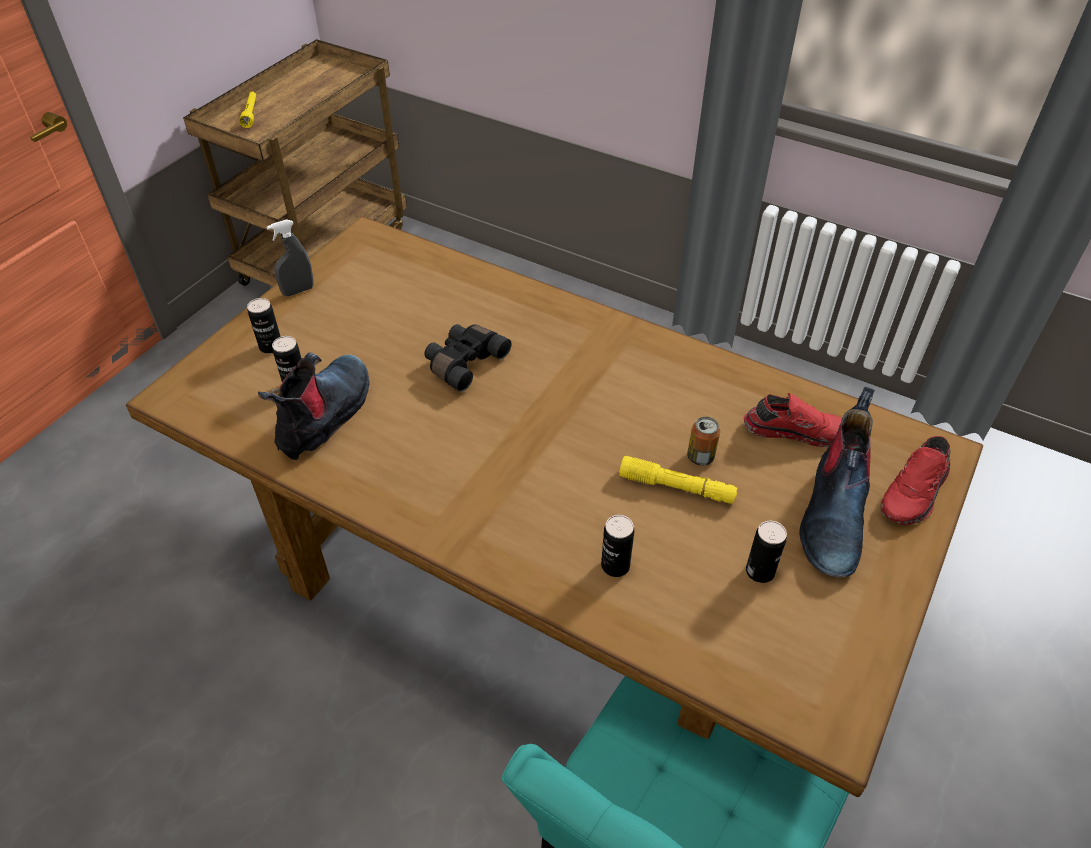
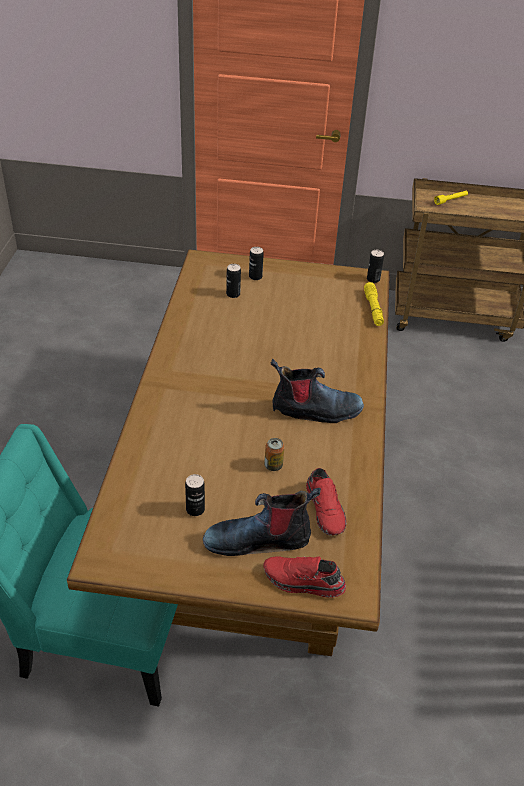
camera: 65 degrees right, 5 degrees down
boot [258,353,370,460] -> boot moved to [271,359,364,423]
grey spray bottle [267,219,313,296] -> none
black binoculars [424,324,512,392] -> none
can [601,515,634,577] -> can moved to [367,250,384,283]
yellow flashlight [619,456,737,504] -> yellow flashlight moved to [364,282,384,326]

